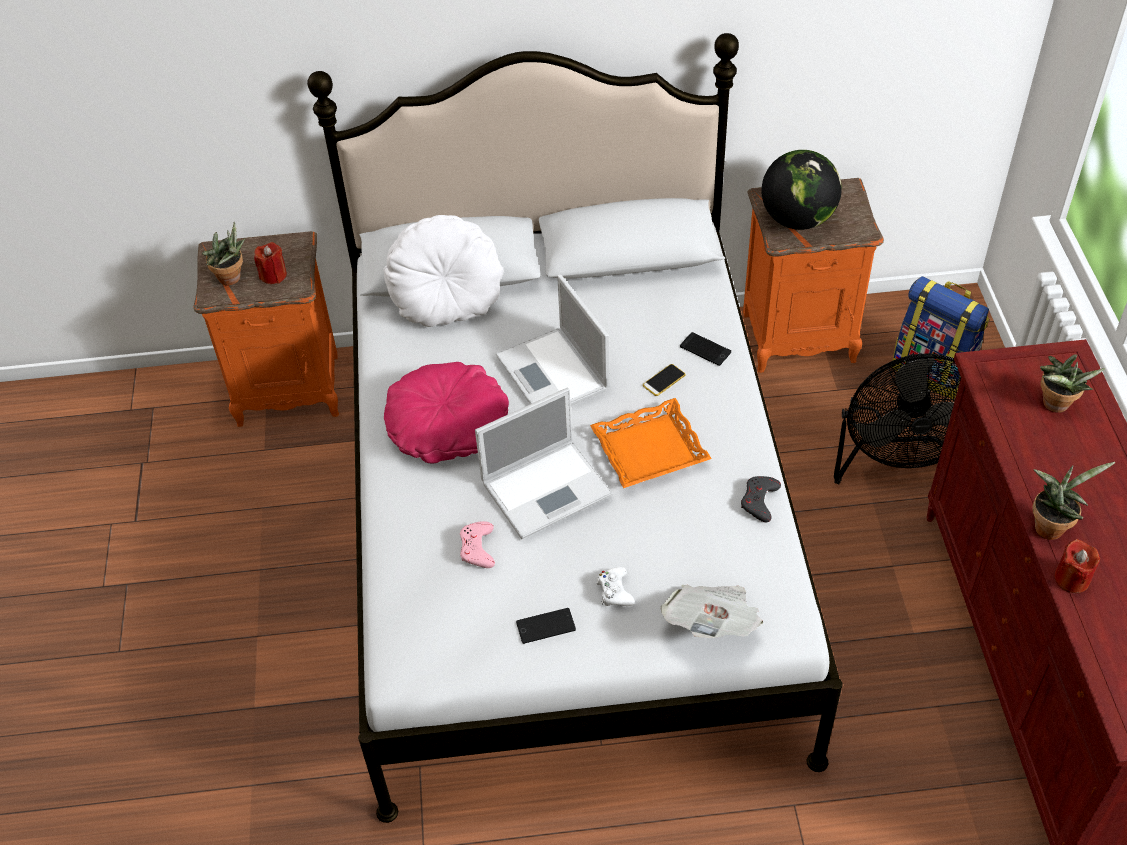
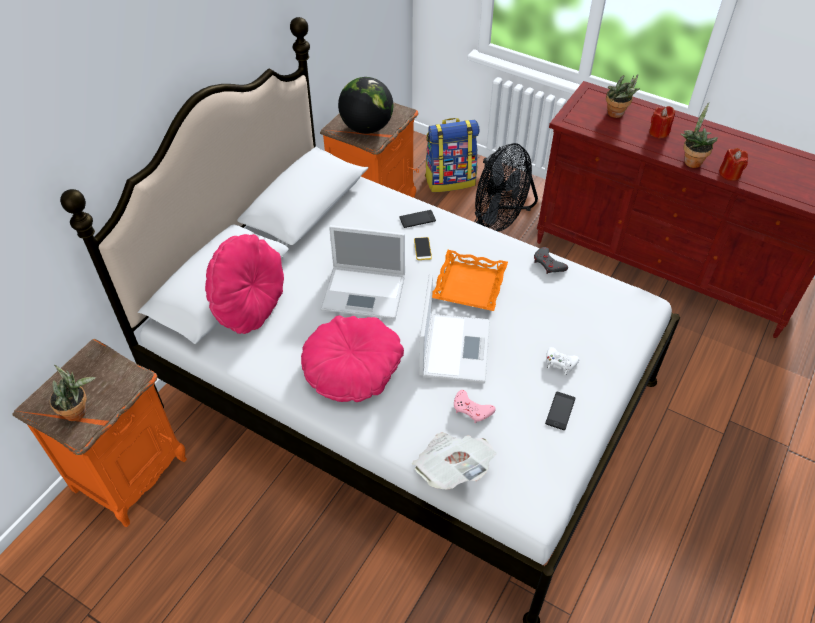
camera: 55 degrees left, 0 degrees up
red candle [254,242,287,284] -> red candle moved to [649,106,675,139]
white pillow [384,215,503,327] -> pink pillow [205,234,284,334]
newspaper [661,585,763,638] -> newspaper moved to [411,432,496,489]

